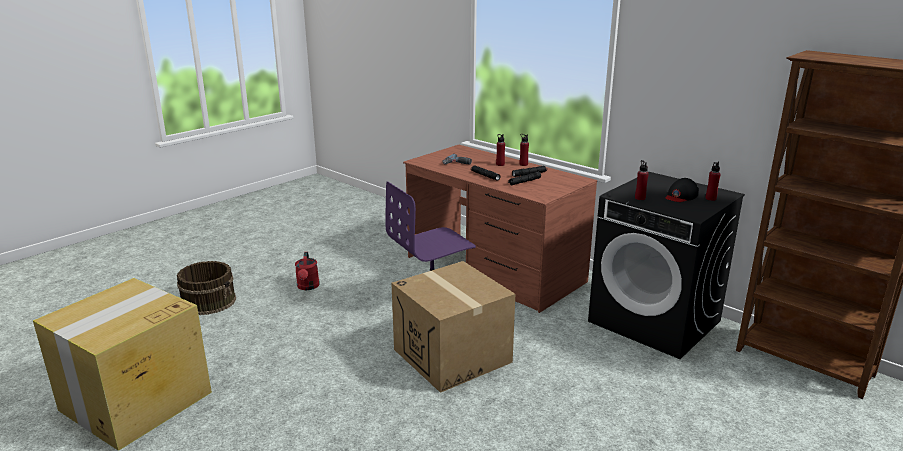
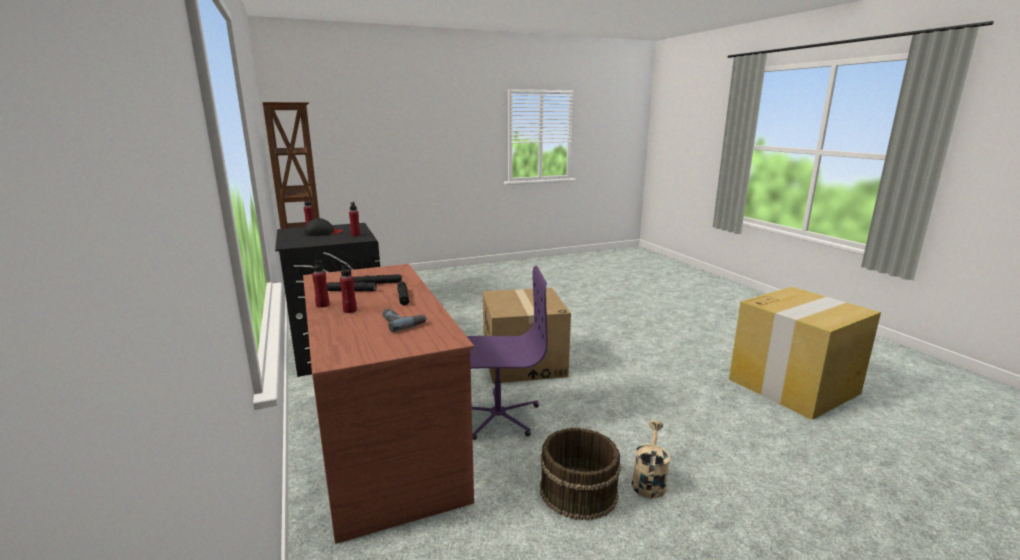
camera: 155 degrees left, 5 degrees down
brown bucket [177,261,236,315] -> brown bucket moved to [540,428,621,520]
red watering can [295,252,320,290] -> beige watering can [632,420,670,499]

